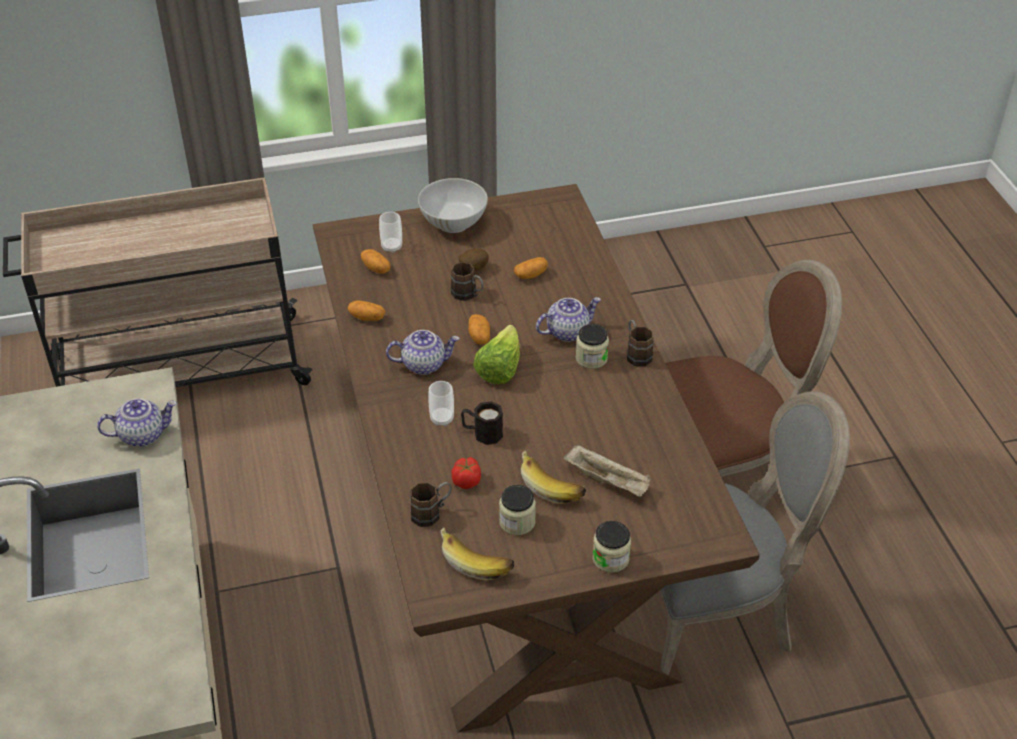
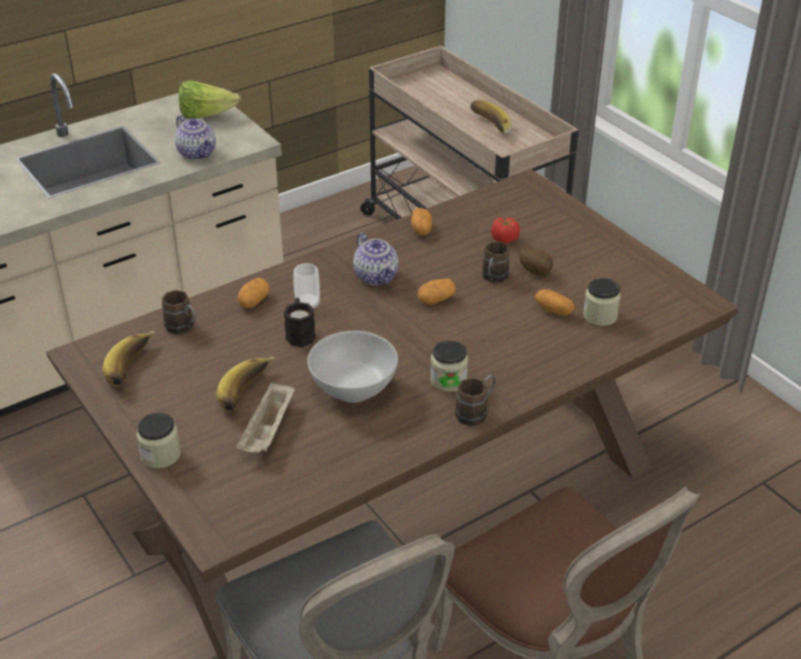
camera: 70 degrees right, 5 degrees down
potato [361,249,390,274] -> potato moved to [238,278,270,308]
cup [379,212,402,253] -> none
white bowl [418,178,488,233] -> white bowl moved to [307,331,398,403]
tomato [451,457,481,489] -> tomato moved to [491,218,520,243]
lettuce [473,325,520,384] -> lettuce moved to [179,80,241,119]
jar [499,485,536,535] -> jar moved to [583,278,621,326]
teapot [536,297,601,342] -> none
none -> banana [470,100,512,134]

